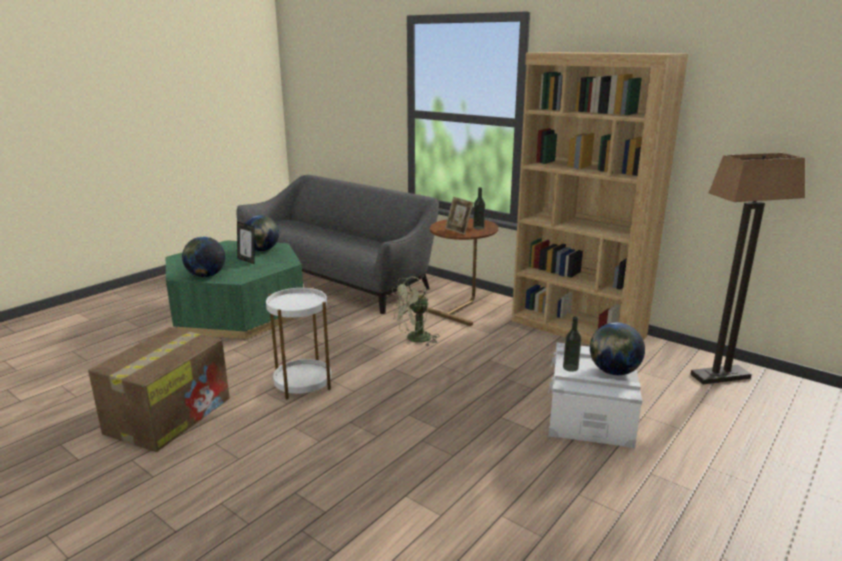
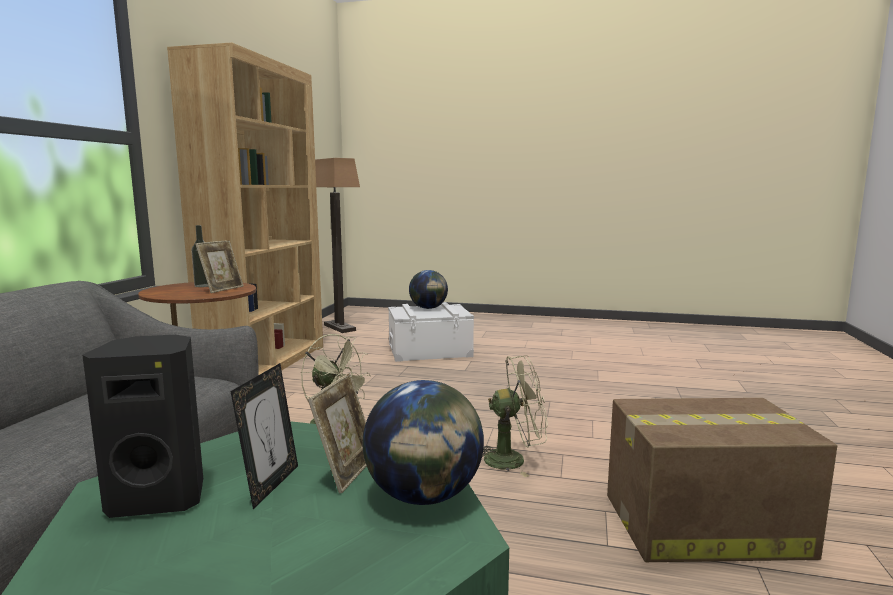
camera: 115 degrees left, 10 degrees down
globe [244,215,279,251] -> black speaker [82,335,203,518]
white side table [266,287,331,400] -> green fan [482,355,548,477]
bottle [563,316,581,372] -> none
none -> picture frame [308,373,366,493]

